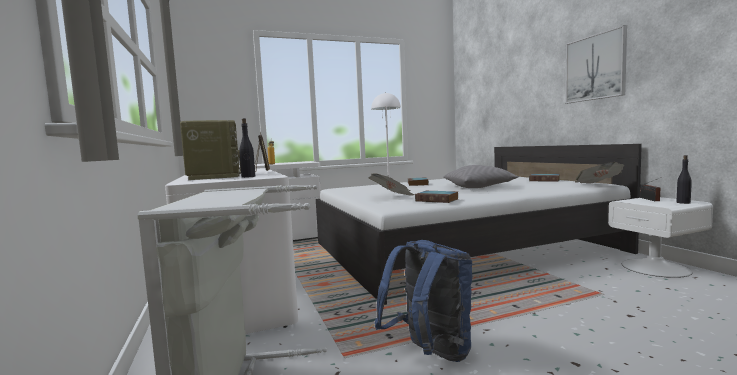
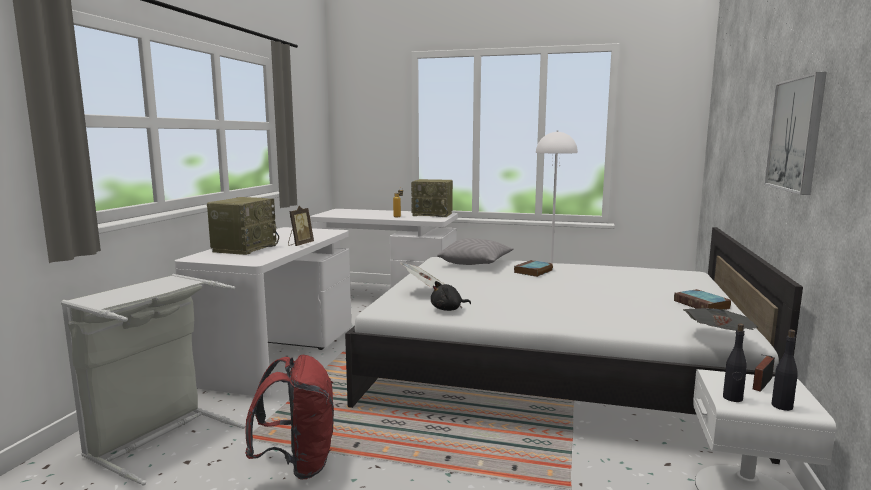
camera: 35 degrees right, 5 degrees up
black bottle [239,118,255,178] -> black bottle moved to [723,323,747,402]
blue backpack [374,240,472,362] -> red backpack [245,355,334,479]
book [415,191,459,203] -> black plush toy [431,281,471,311]
grey pillow [443,165,519,188] -> grey pillow moved to [437,238,514,265]
none -> radio [411,179,453,217]

